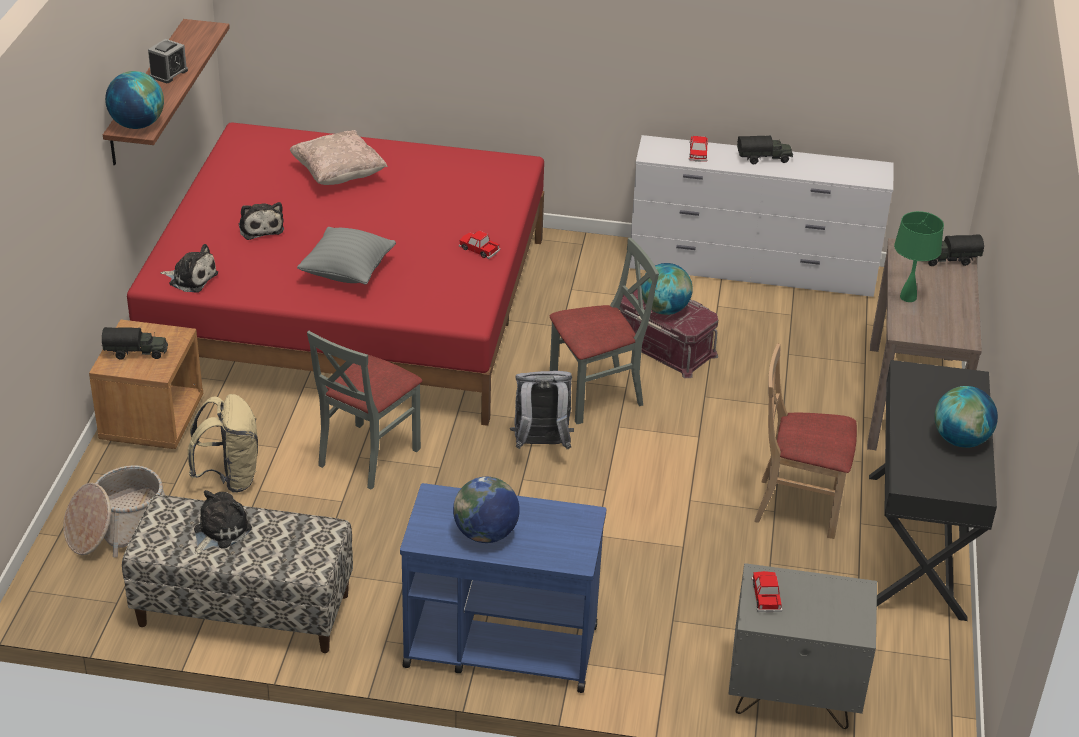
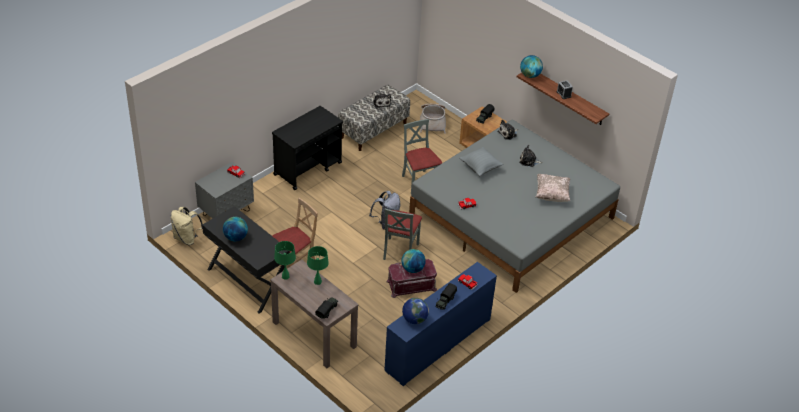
camera: 125 degrees right, 5 degrees up
red bed [127,122,544,426] -> grey bed [409,120,620,293]
beige backpack [188,394,258,493] -> beige backpack moved to [170,207,203,245]
blue cart [400,483,606,693] -> black cart [272,106,343,190]
globe [453,477,520,543] -> globe moved to [402,298,429,324]
white dresser [629,135,894,297] -> blue dresser [385,262,497,386]
none -> green table lamp [274,241,296,280]

